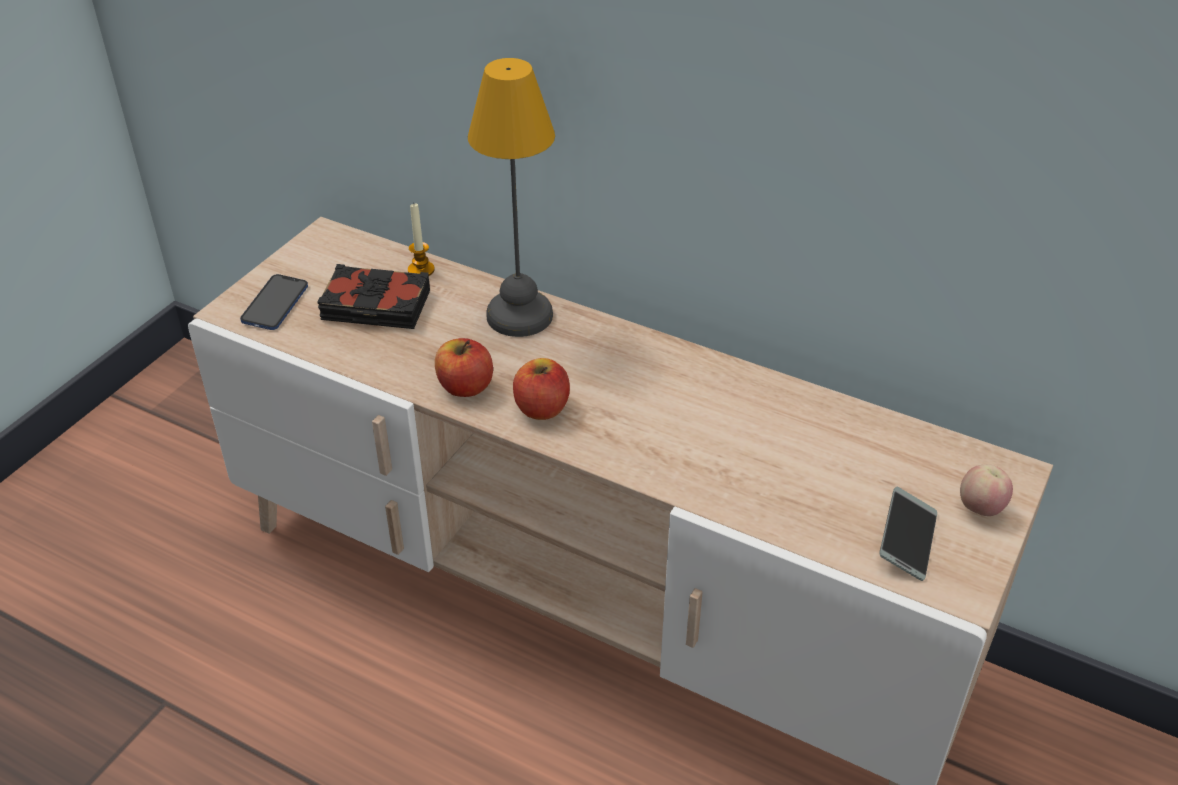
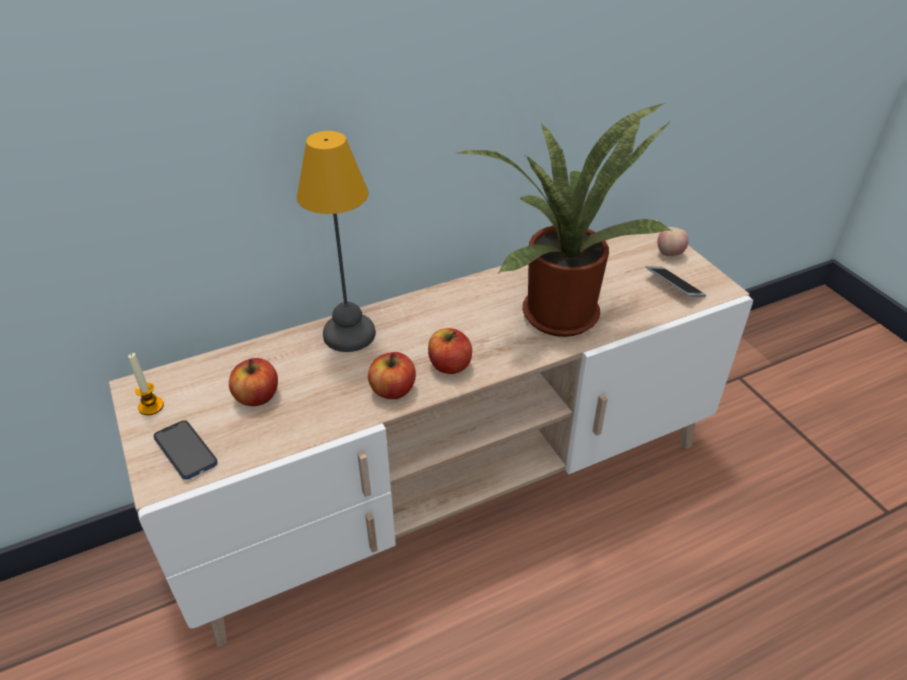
camera: 55 degrees left, 0 degrees up
black book [318,264,430,329] -> apple [229,358,278,406]
candle [408,204,435,276] -> candle moved to [128,353,164,415]
none -> potted plant [454,103,674,337]

